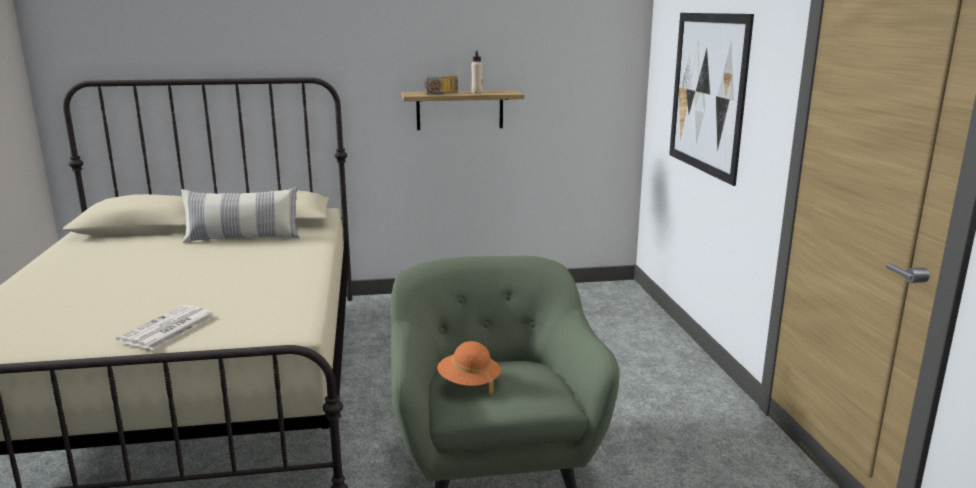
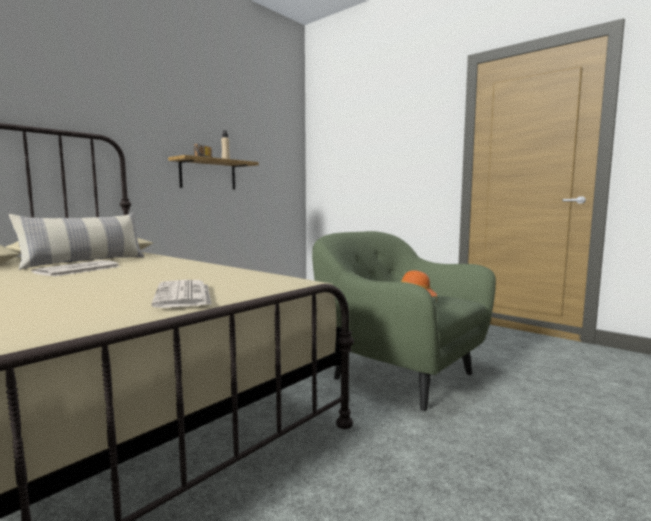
camera: 40 degrees left, 10 degrees down
picture [669,13,754,186] -> none
none -> newspaper [31,260,121,277]

